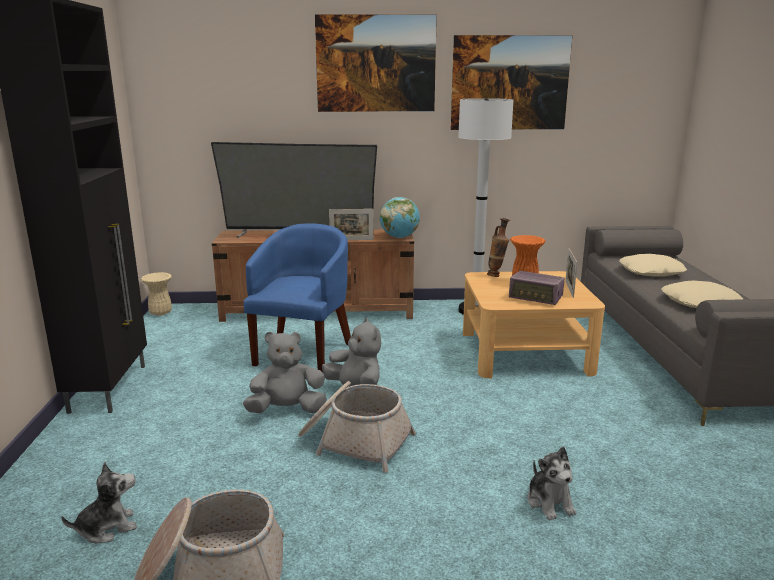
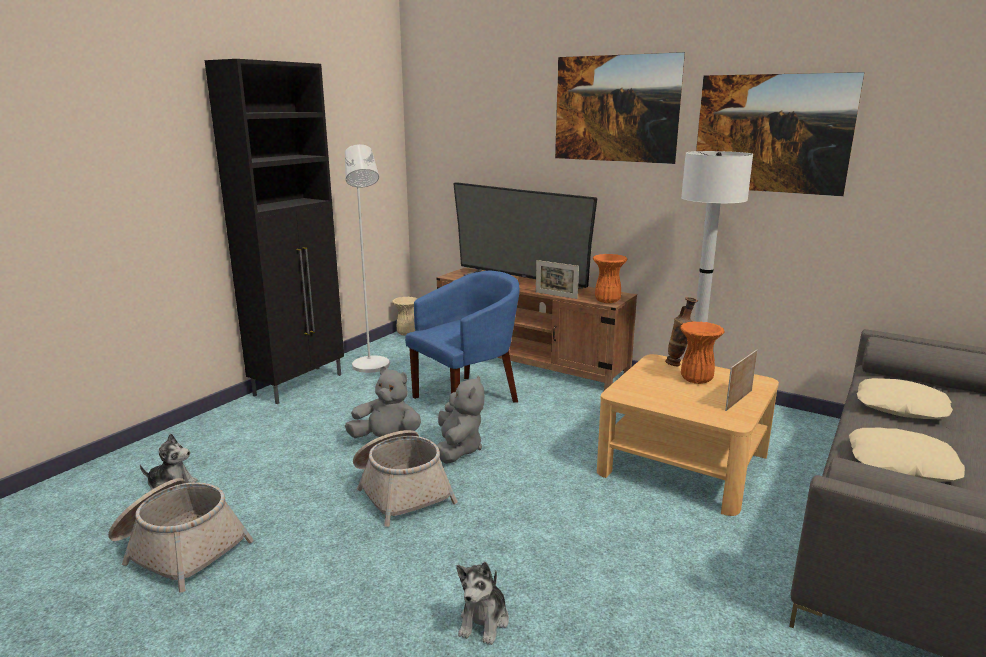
camera: 35 degrees right, 0 degrees up
globe [380,197,420,238] -> orange vase [593,254,627,303]
radio [509,271,565,305] -> none
none -> white floor lamp [345,144,390,373]

